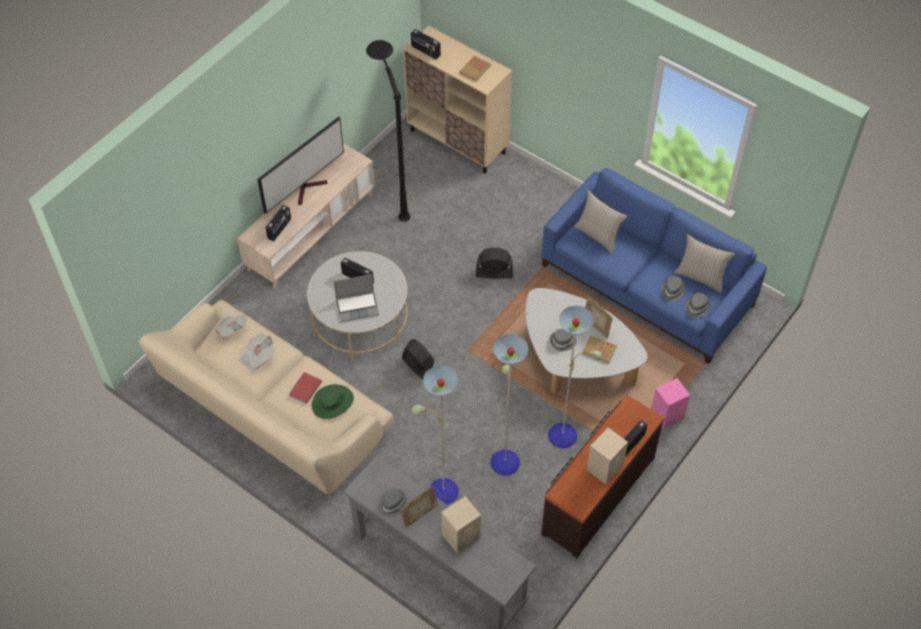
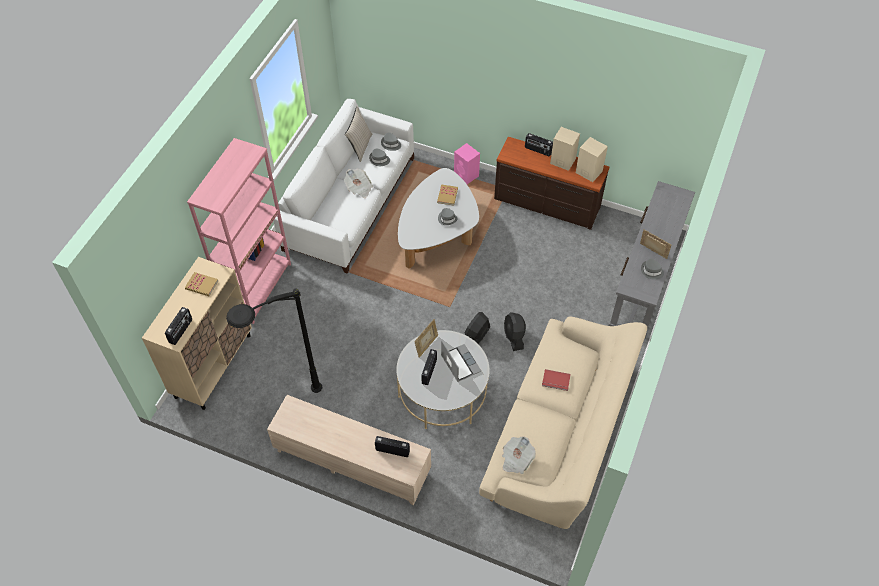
camera: 105 degrees left, 0 degrees up
newspaper [239,333,274,371] -> newspaper moved to [344,169,373,198]
television [257,116,344,213] -> none
green hat [312,384,354,419] -> none
floor lamp [412,306,602,505] -> none
beige speaker [441,496,481,554] -> beige speaker moved to [576,137,608,182]
black fan [476,248,513,279] -> black fan moved to [504,312,526,351]
blue sofa [542,168,767,364] -> white sofa [273,99,414,274]
beige pillow [574,190,627,254] -> none
picture frame [585,296,613,338] -> picture frame moved to [415,319,438,358]
none -> pink bookcase [187,138,291,324]

